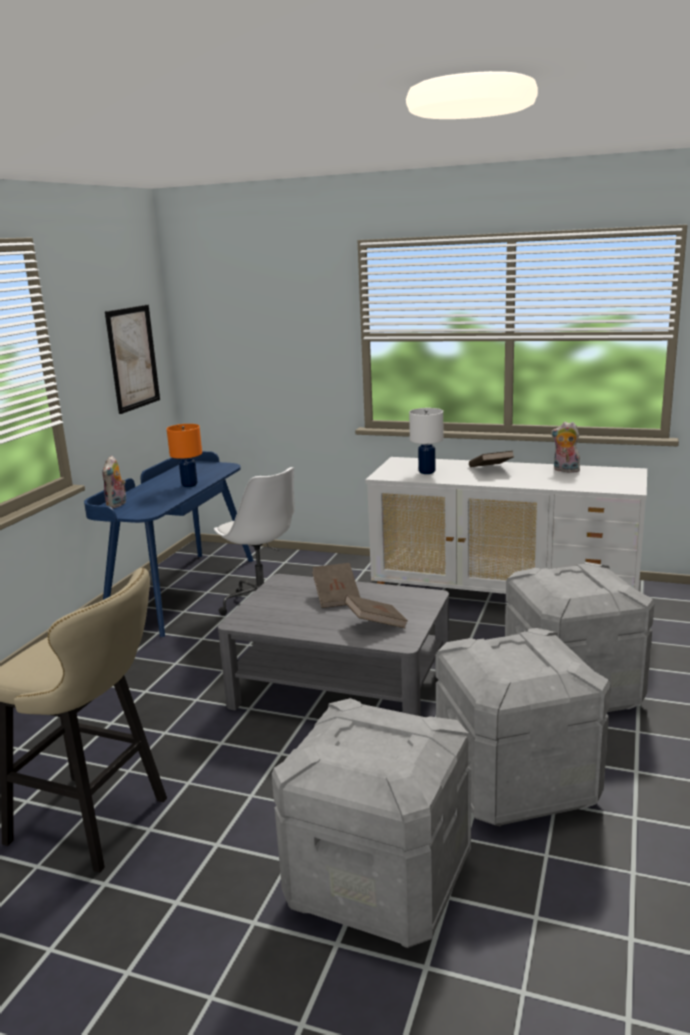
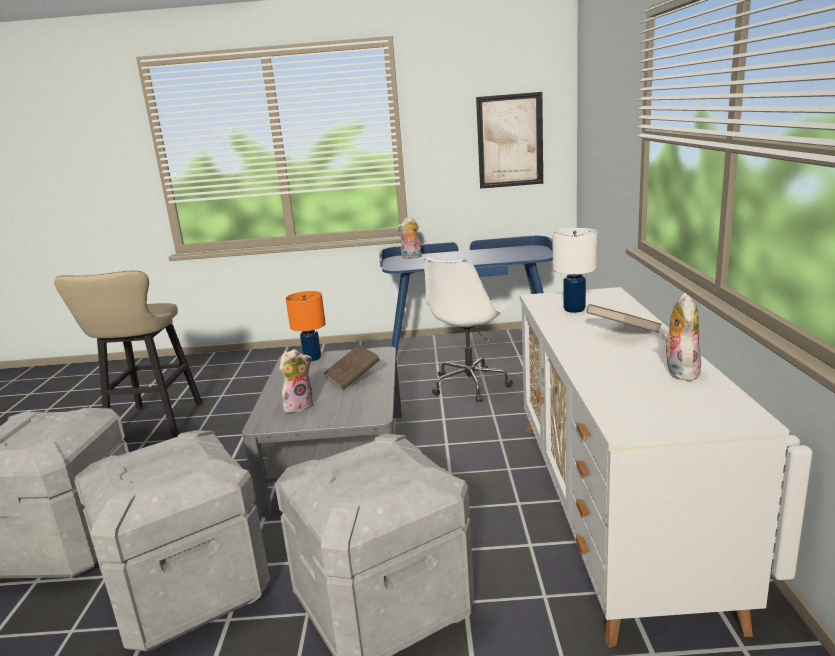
camera: 70 degrees right, 0 degrees up
orange table lamp [167,424,202,487] -> orange table lamp moved to [286,291,326,361]
brown book [344,595,408,628] -> plush toy [279,349,313,413]

